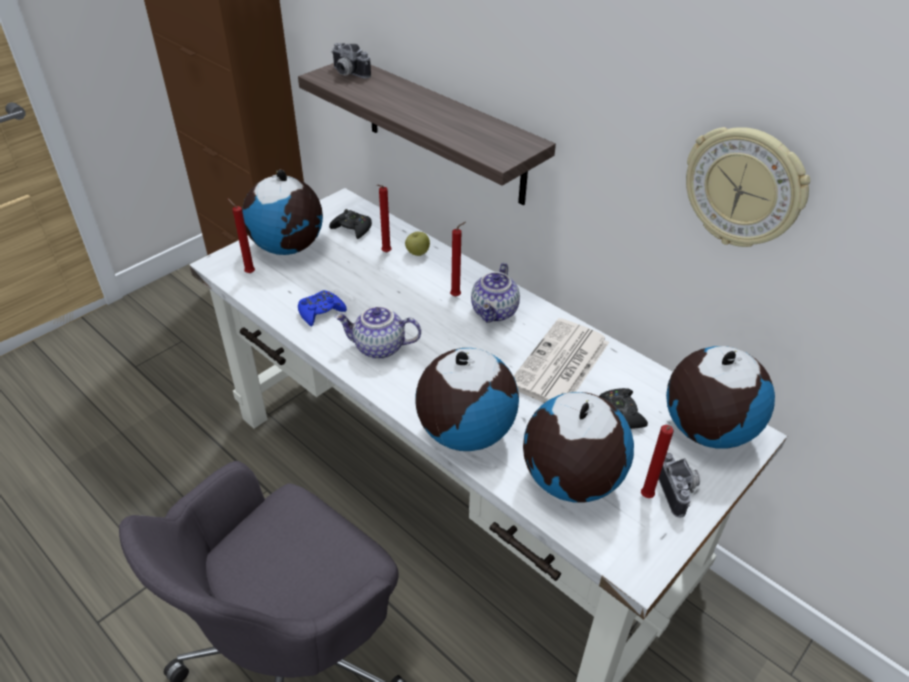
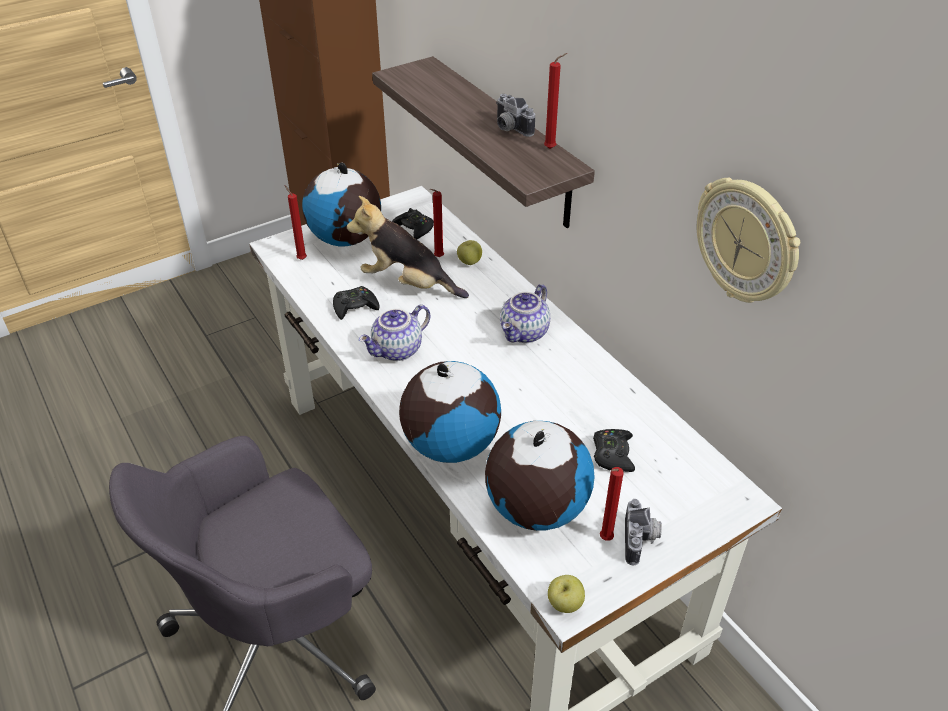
camera: 15 degrees right, 0 degrees up
blue game controller [298,290,347,326] -> black game controller [333,286,379,320]
camera [332,43,371,79] -> camera moved to [496,94,535,137]
teapot [334,306,421,359] -> teapot turned 60 degrees counterclockwise [359,305,430,361]
red candle [450,222,466,296] -> red candle moved to [544,53,567,149]
newspaper [514,318,609,403] -> none
globe [666,346,775,449] -> none
none -> plush toy [347,196,469,298]
none -> apple [548,575,585,613]

